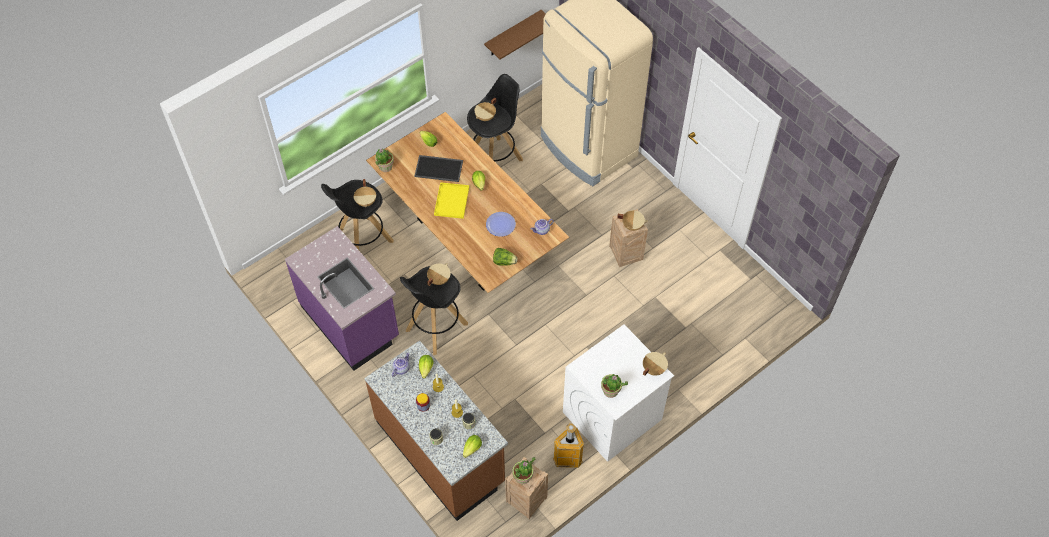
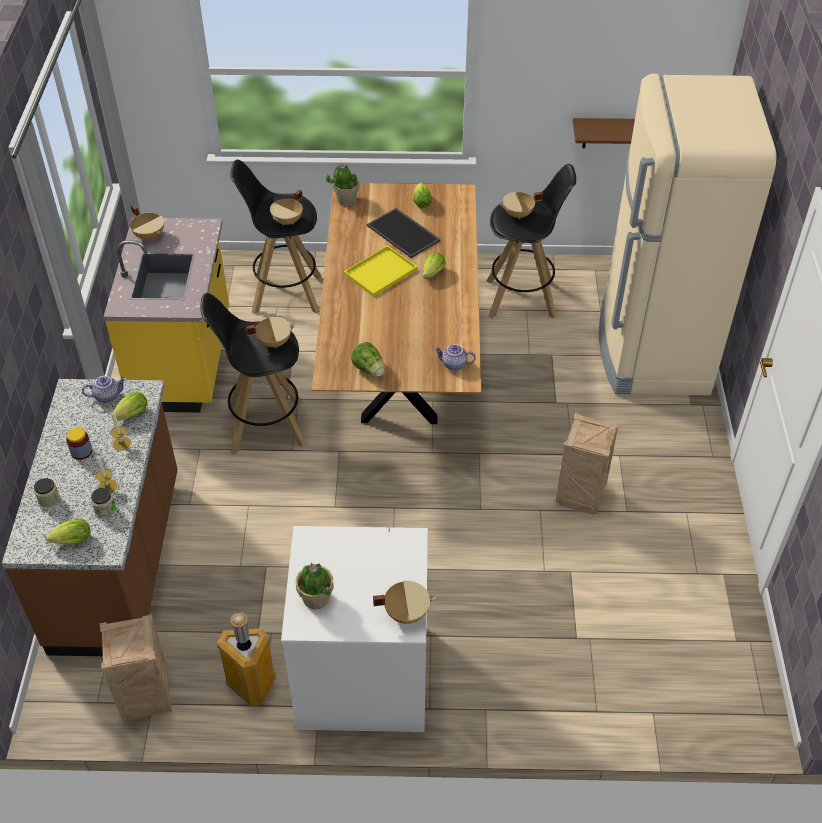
camera: 40 degrees right, 10 degrees down
purple counter [285,226,399,371] -> yellow counter [104,218,229,412]
plate [486,212,516,237] -> none
potted plant [512,457,535,484] -> none
beige cooking pot [617,210,648,231] -> beige cooking pot moved to [130,204,164,240]

